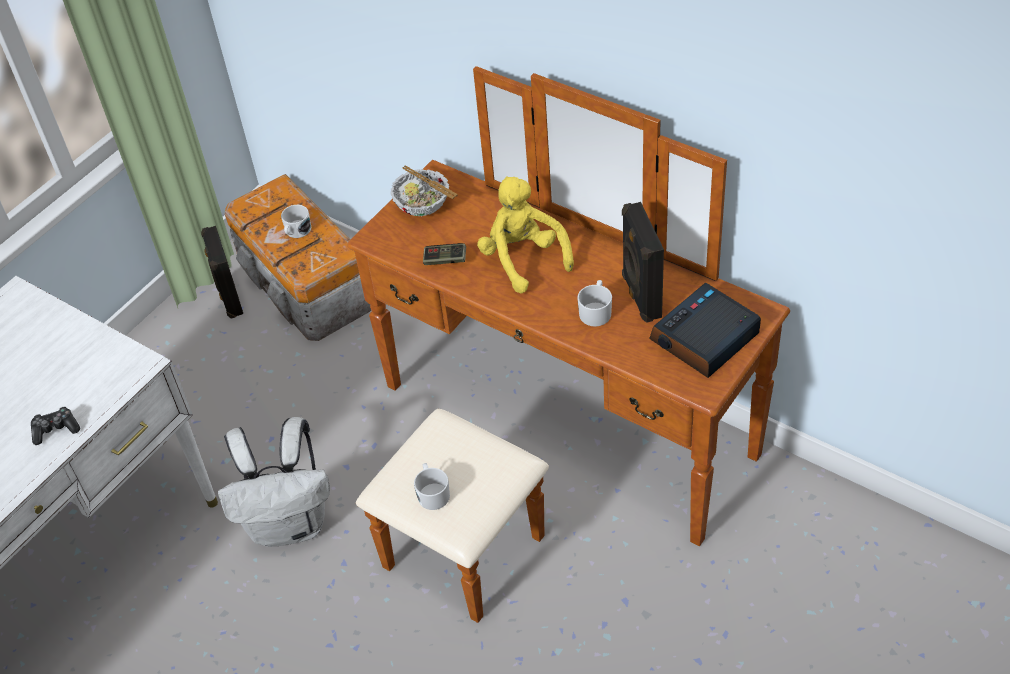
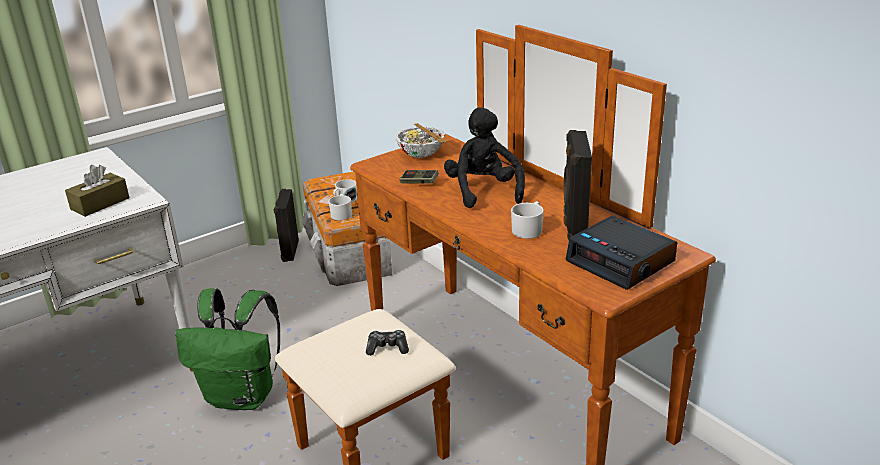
camera: 15 degrees right, 20 degrees down
game controller [31,407,80,445] -> game controller moved to [366,330,409,355]
white backpack [218,417,330,547] -> green backpack [175,288,280,410]
white mug [414,463,450,510] -> white mug moved to [328,194,352,220]
yellow plush toy [477,176,574,294] -> black plush toy [444,107,525,208]
alarm clock [649,283,761,378] -> alarm clock turned 105 degrees counterclockwise [565,216,677,290]
none -> brown tissue box [65,165,129,217]

